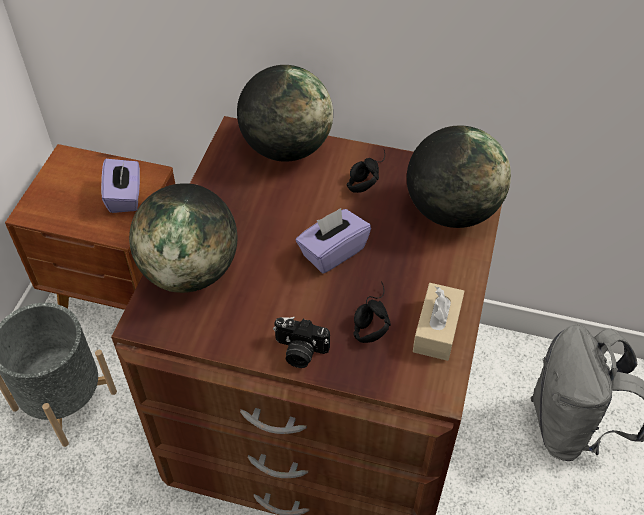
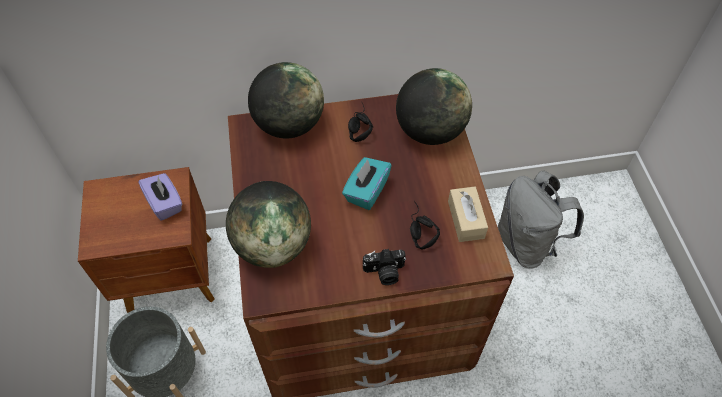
camera: 25 degrees left, 5 degrees up
purple tissue box [296,208,371,274] -> turquoise tissue box [342,157,392,210]

